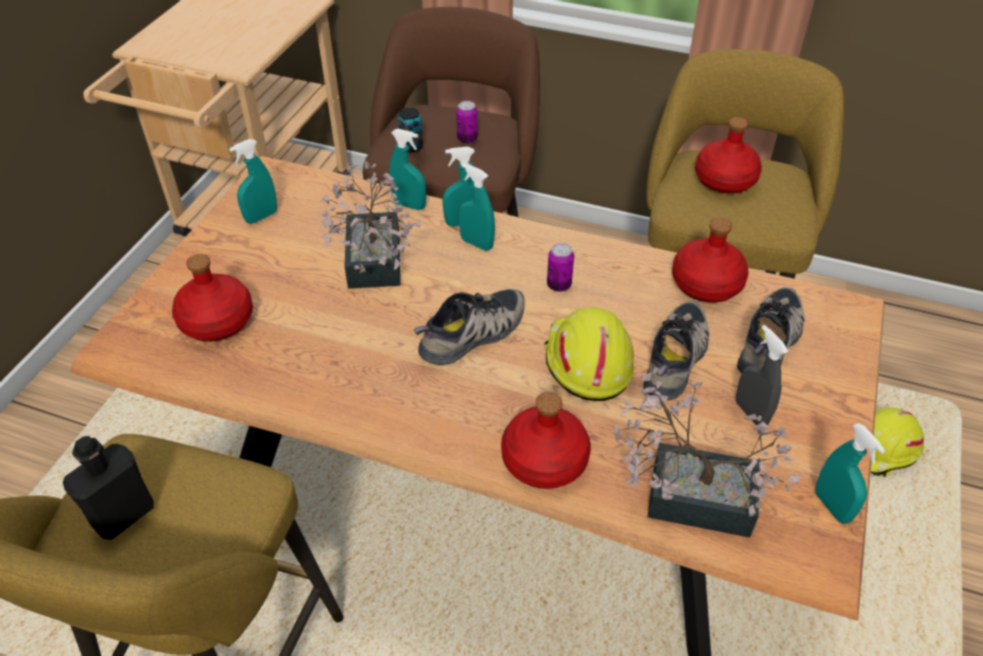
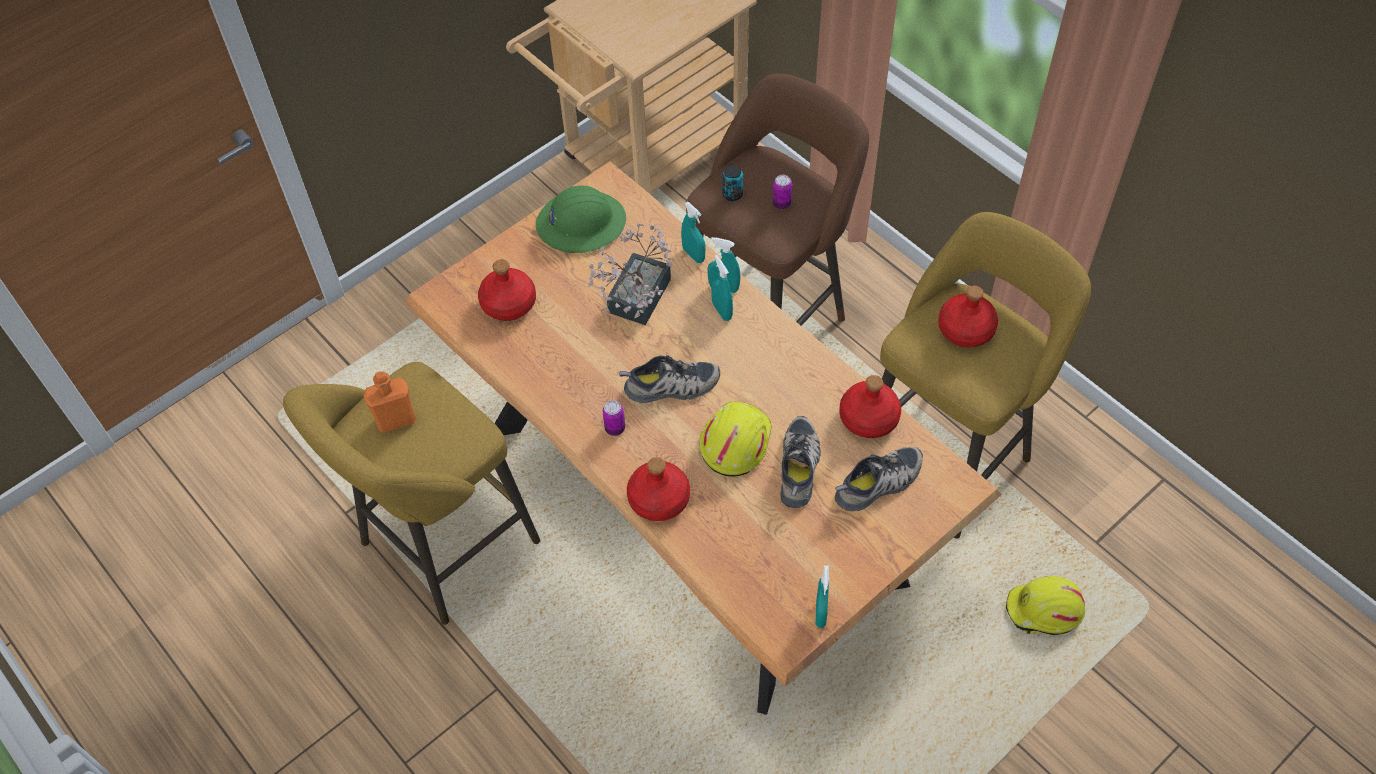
camera: 30 degrees right, 10 degrees up
black bottle [63,436,154,540] -> orange bottle [364,371,416,433]
turquoise spray bottle [229,139,277,224] -> green hard hat [536,186,626,253]
can [547,243,574,292] -> can moved to [603,400,625,436]
potted plant [615,368,802,538] -> none
shoe [643,301,709,400] -> shoe turned 45 degrees counterclockwise [780,416,821,508]
grey spray bottle [736,325,789,425] -> none

